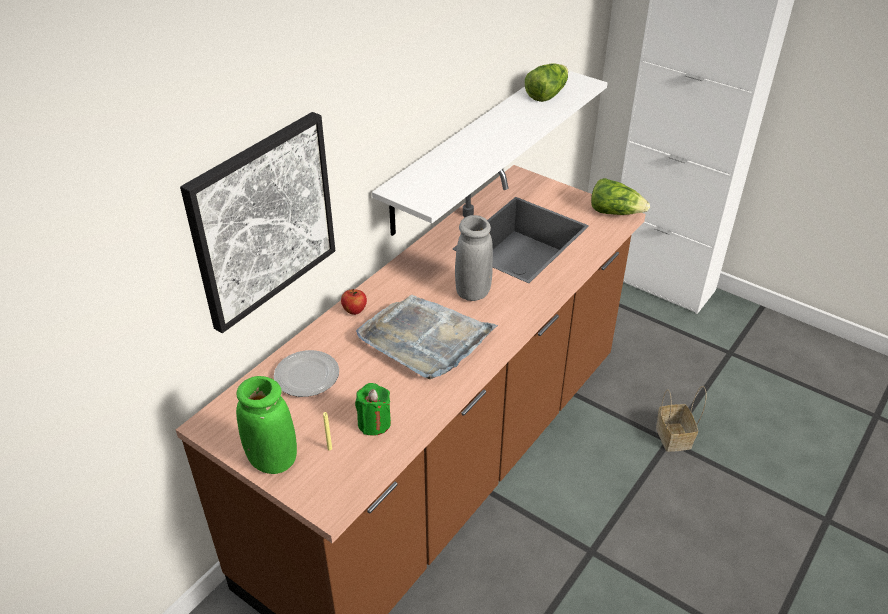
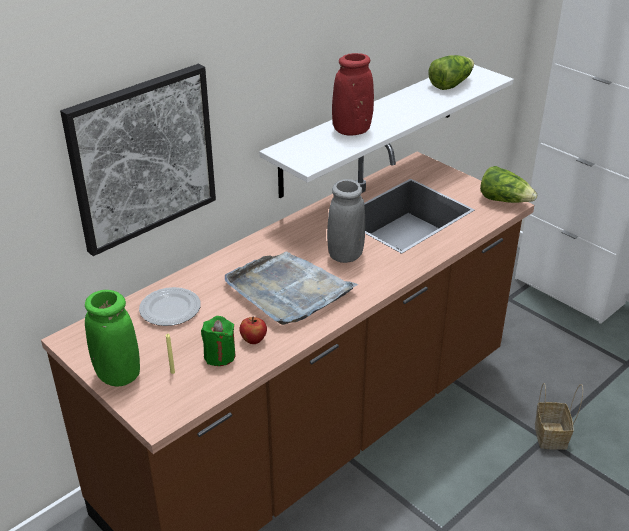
camera: 10 degrees right, 5 degrees down
apple [341,289,367,315] -> apple moved to [240,316,267,344]
none -> red vase [332,53,374,136]

